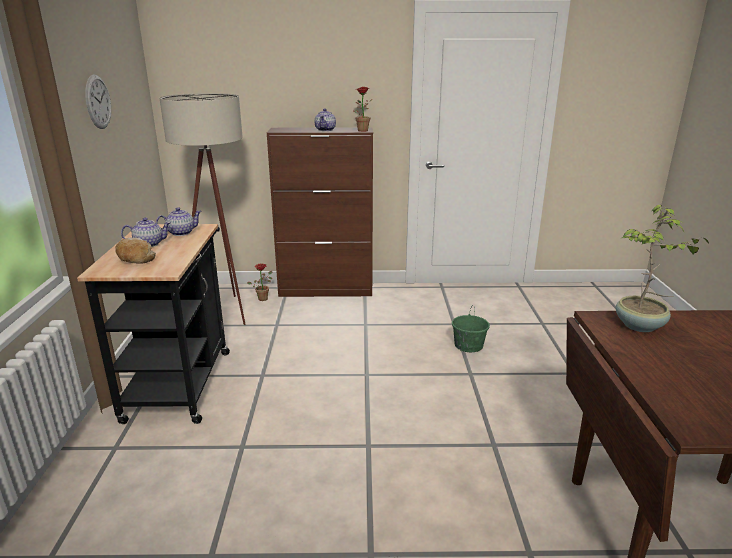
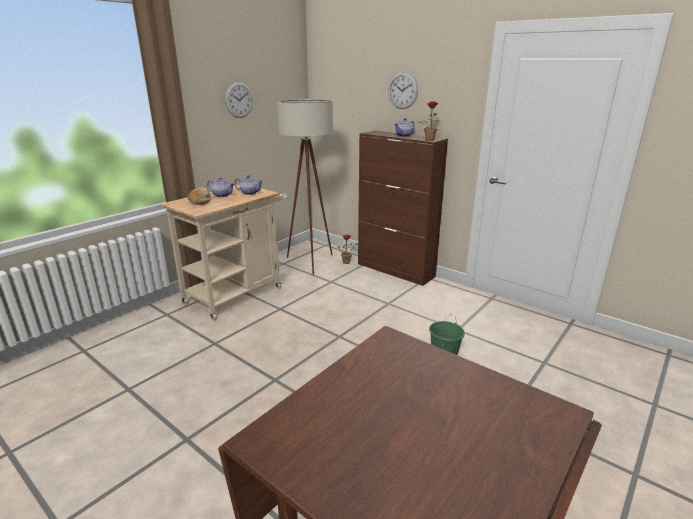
camera: 40 degrees right, 0 degrees up
black cart [77,224,230,424] -> beige cart [160,185,288,320]
potted plant [616,204,709,332] -> none
none -> wall clock [388,72,418,109]

